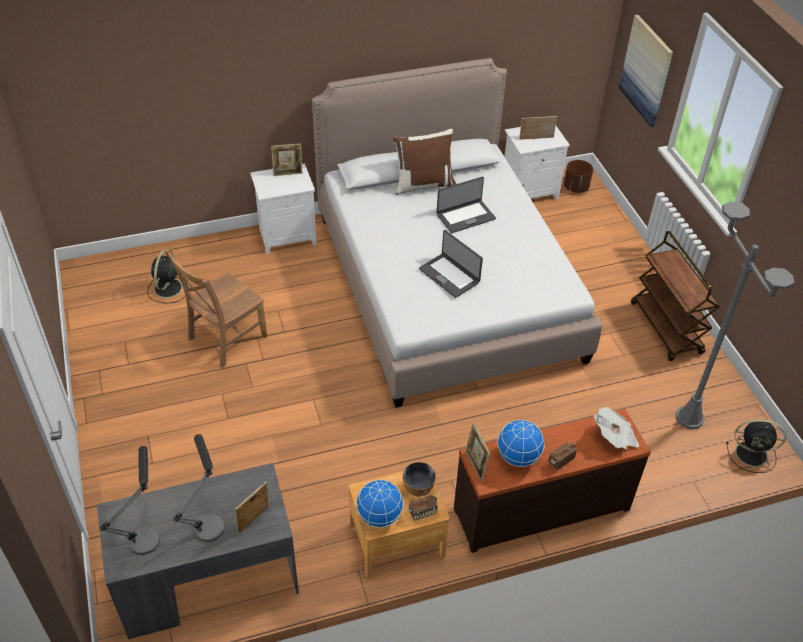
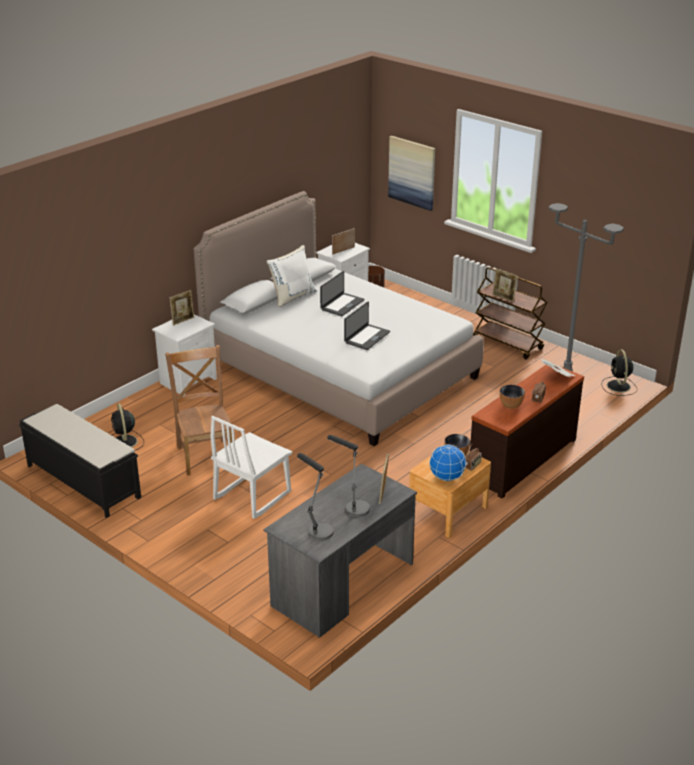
camera: 30 degrees left, 15 degrees down
brown chair [164,248,267,368] -> brown chair turned 150 degrees clockwise [165,345,232,476]
brown pillow [393,129,456,194] -> white pillow [267,245,318,308]
laptop [419,230,483,298] -> laptop turned 75 degrees counterclockwise [344,302,390,350]
picture frame [465,423,490,482] -> picture frame moved to [492,269,517,302]
globe [497,420,545,467] -> bowl [500,385,525,409]
black fan [726,419,786,473] -> black fan turned 105 degrees clockwise [601,349,637,396]
none -> black bench [19,404,141,518]
none -> white chair [210,416,292,519]

